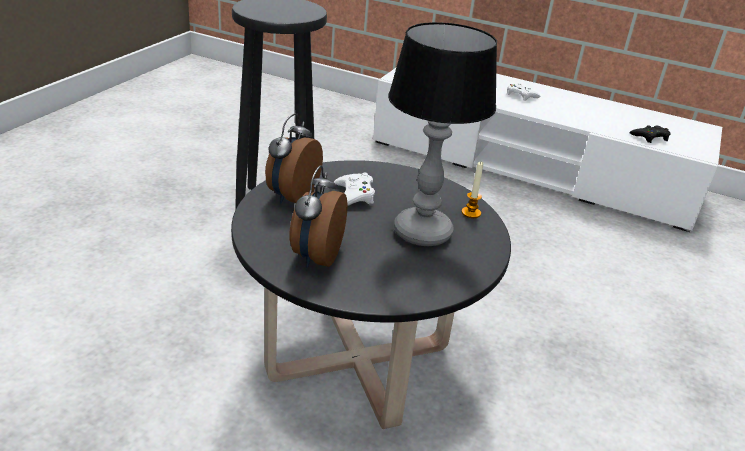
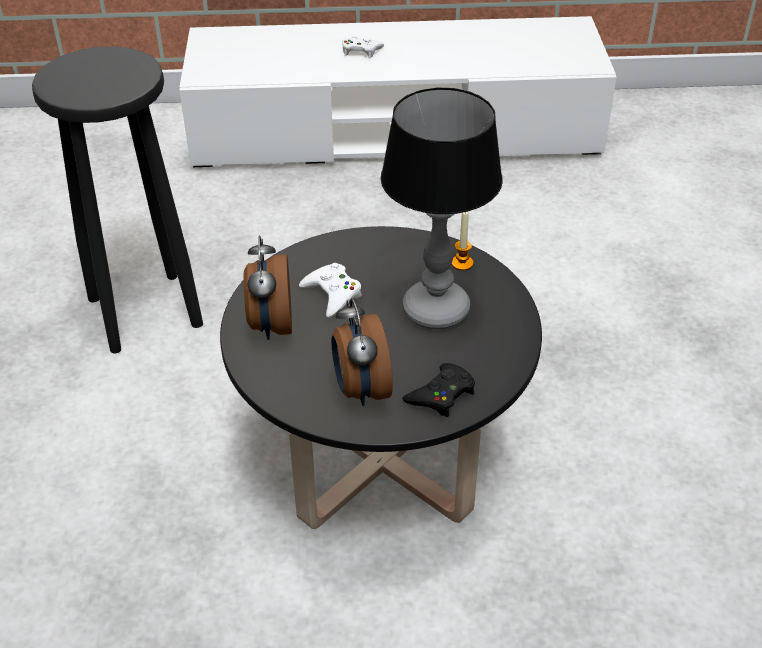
camera: 25 degrees left, 10 degrees up
black game controller [630,125,671,143] -> black game controller moved to [402,363,475,417]

